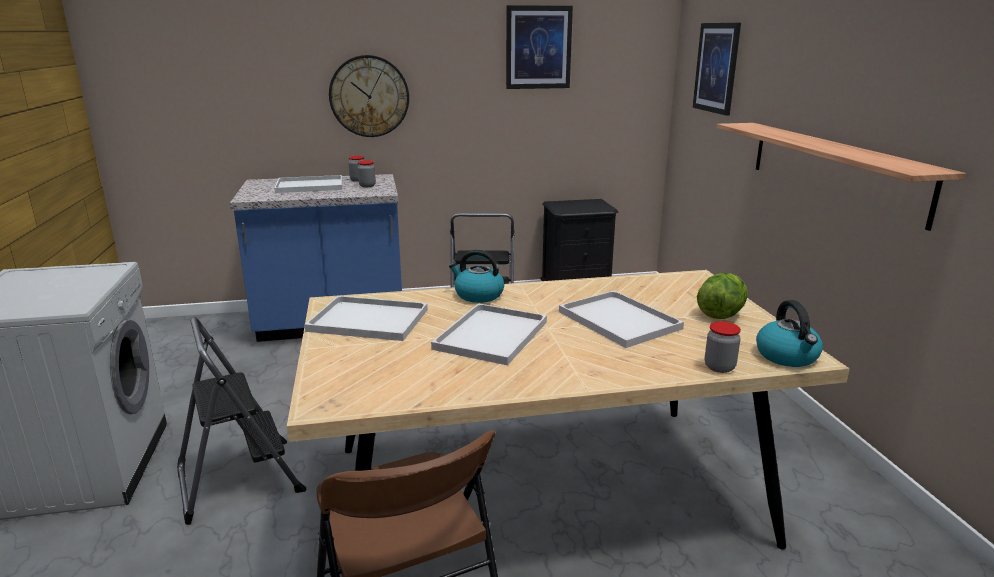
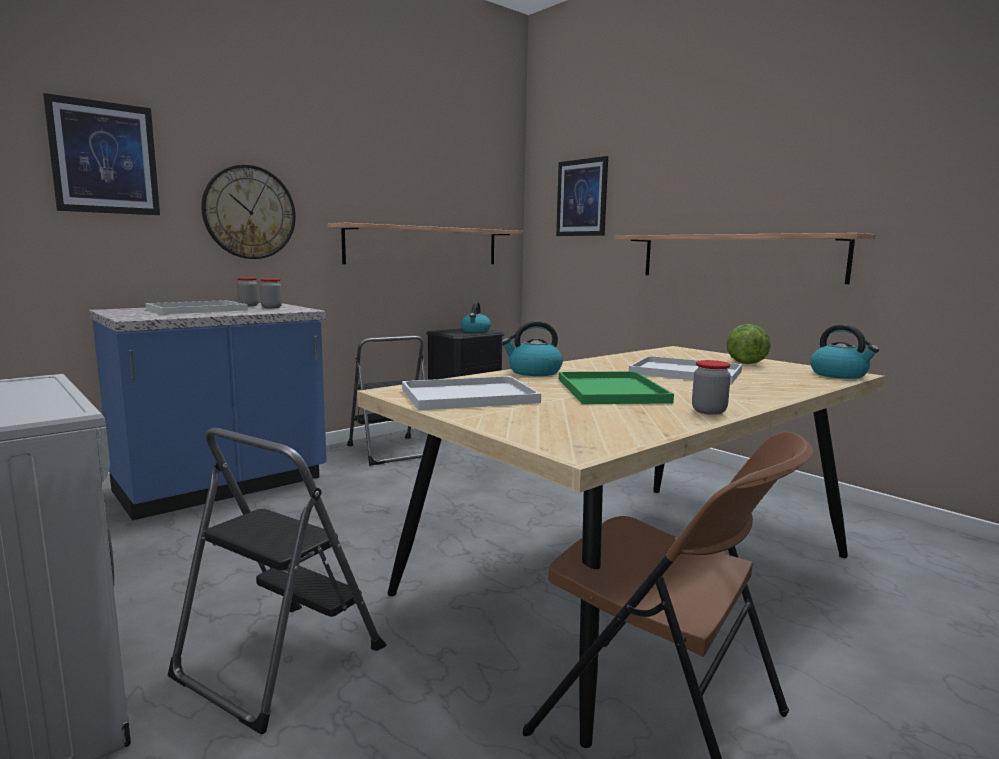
camera: 30 degrees left, 10 degrees down
white tray [431,303,547,365] -> green tray [559,371,674,404]
picture [506,5,573,89] -> picture moved to [43,93,160,215]
jar [705,321,741,373] -> jar moved to [692,360,731,415]
none -> shelf [327,223,523,264]
none -> kettle [461,302,491,333]

